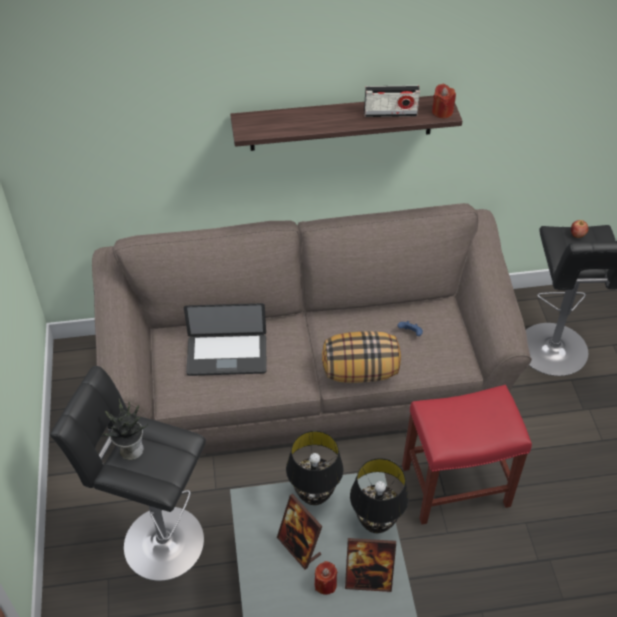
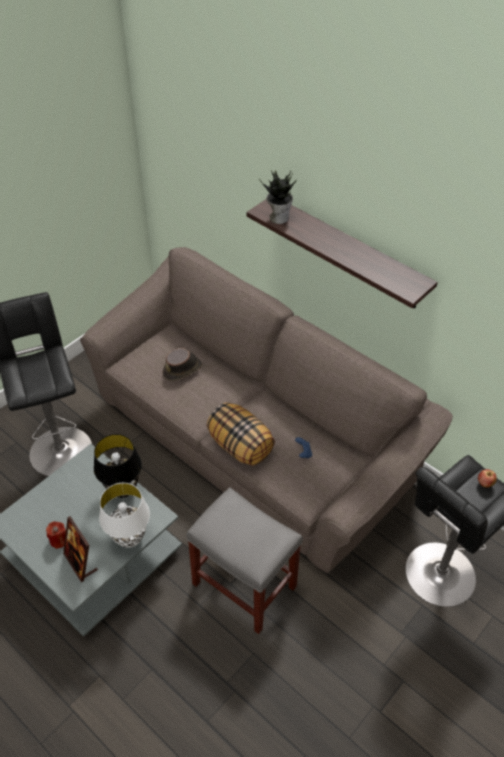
camera: 50 degrees right, 0 degrees up
potted plant [102,399,148,460] -> potted plant moved to [259,170,297,224]
laptop [184,303,267,376] -> brown hat [162,348,202,381]
picture frame [277,494,322,570] -> none
black table lamp [350,458,409,533] -> white table lamp [99,483,150,548]
radio [364,85,420,117] -> none
red stool [402,385,532,525] -> grey stool [187,487,303,634]
red candle [432,84,456,118] -> none

